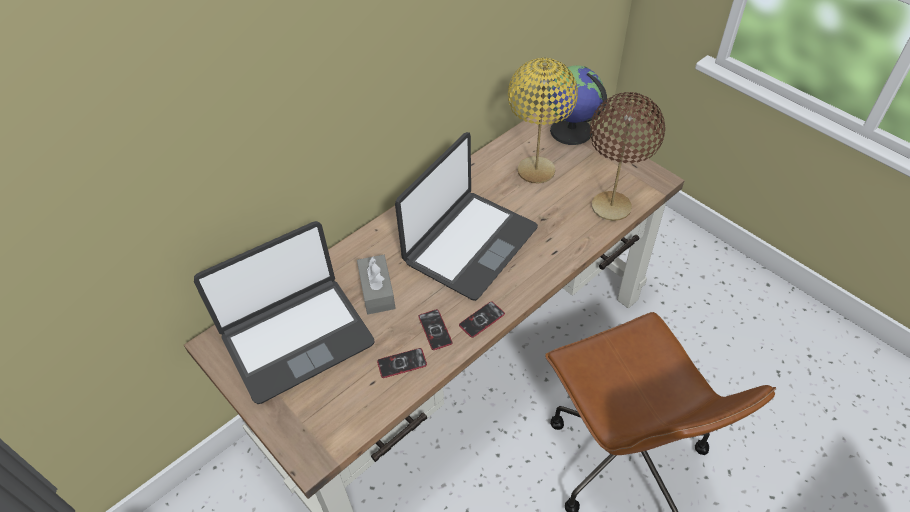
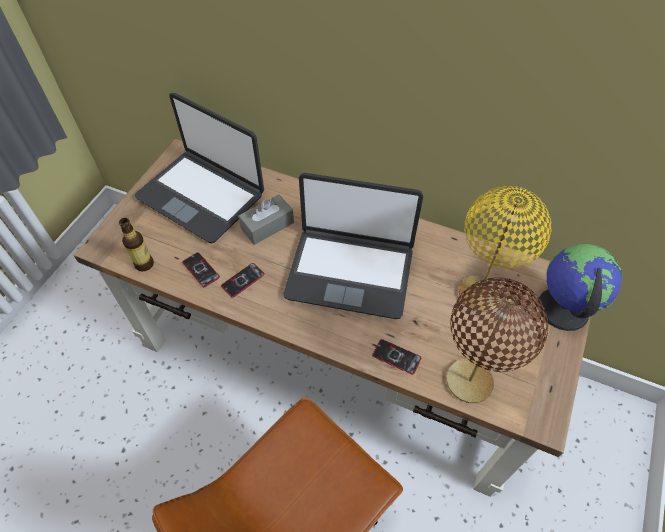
camera: 65 degrees right, 5 degrees up
phone [459,301,505,338] -> phone moved to [372,339,421,375]
none -> bottle [119,218,154,271]

